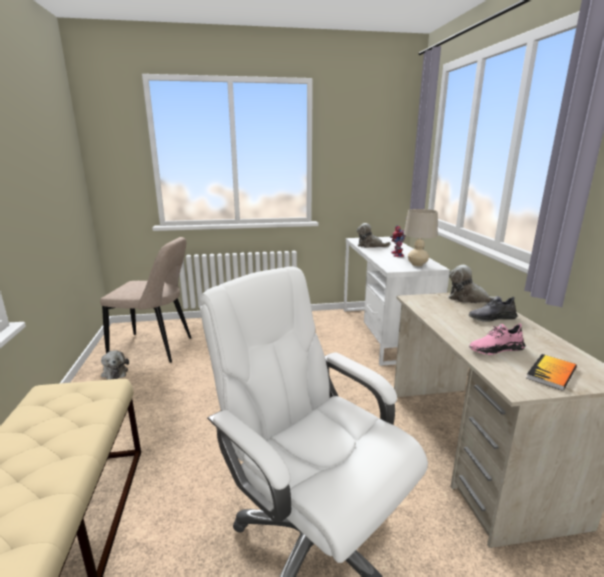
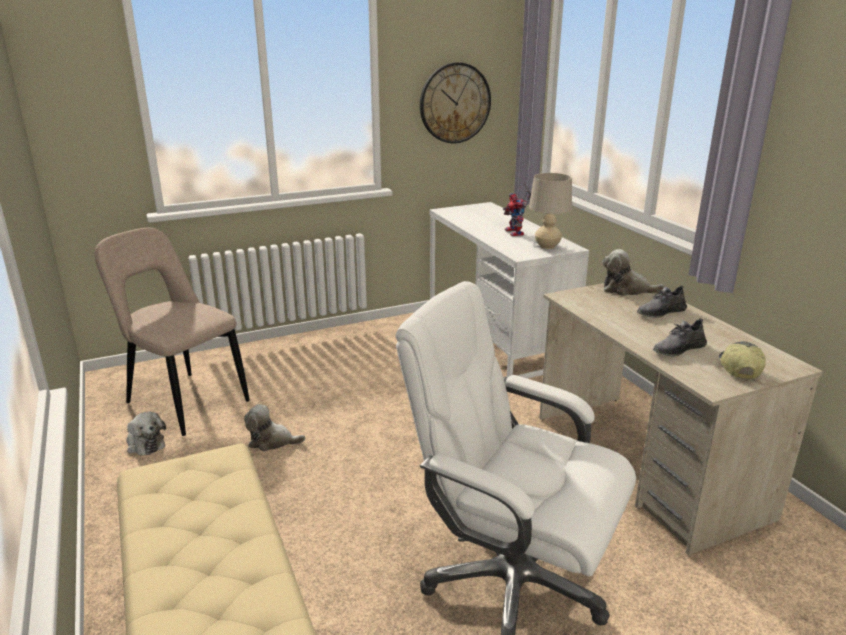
camera: 15 degrees left, 5 degrees up
beige chair [100,237,191,363] -> beige chair turned 135 degrees counterclockwise [94,228,250,436]
plush toy [357,223,390,248] -> plush toy moved to [244,404,305,451]
pink shoe [469,323,525,355] -> grey shoe [653,318,707,356]
book [526,354,577,391] -> cap [719,341,766,379]
none -> wall clock [420,62,491,143]

